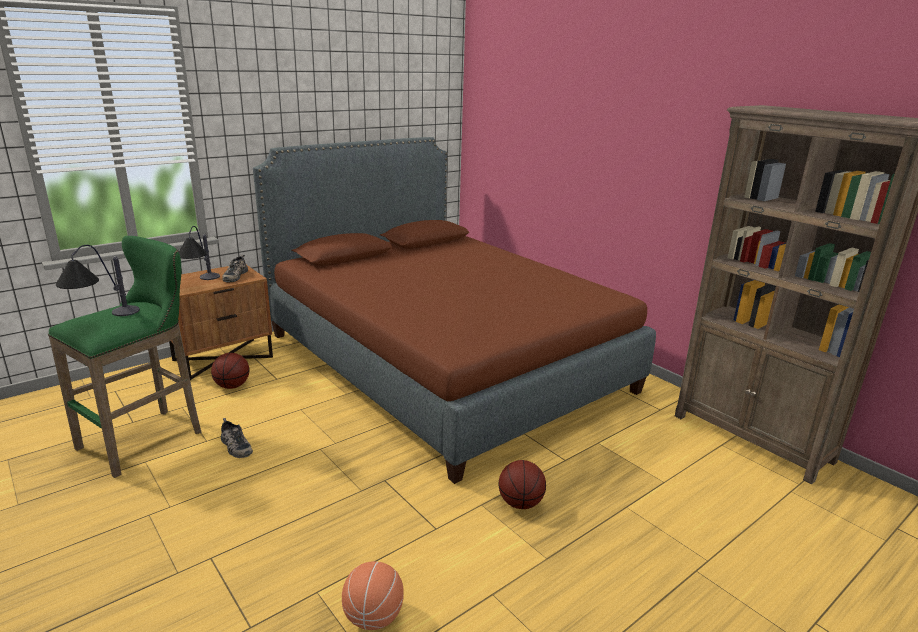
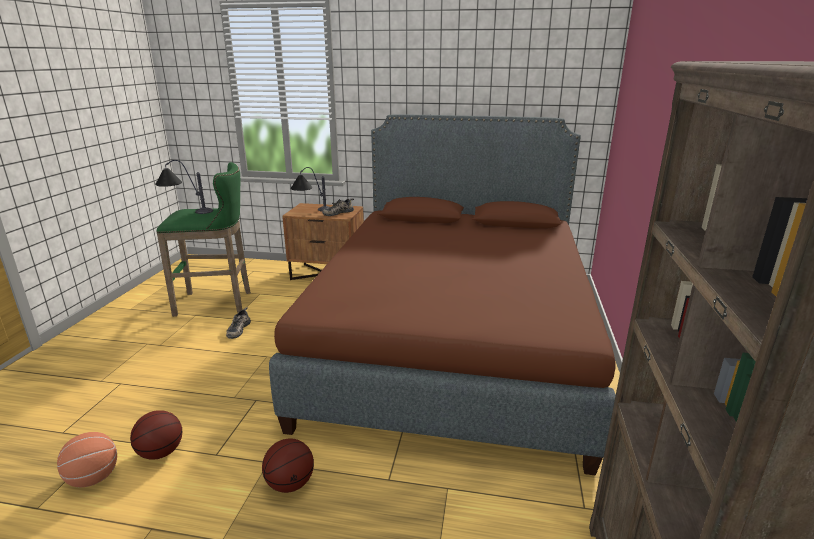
camera: 50 degrees right, 0 degrees up
basketball [211,353,249,389] -> basketball moved to [130,410,182,460]

